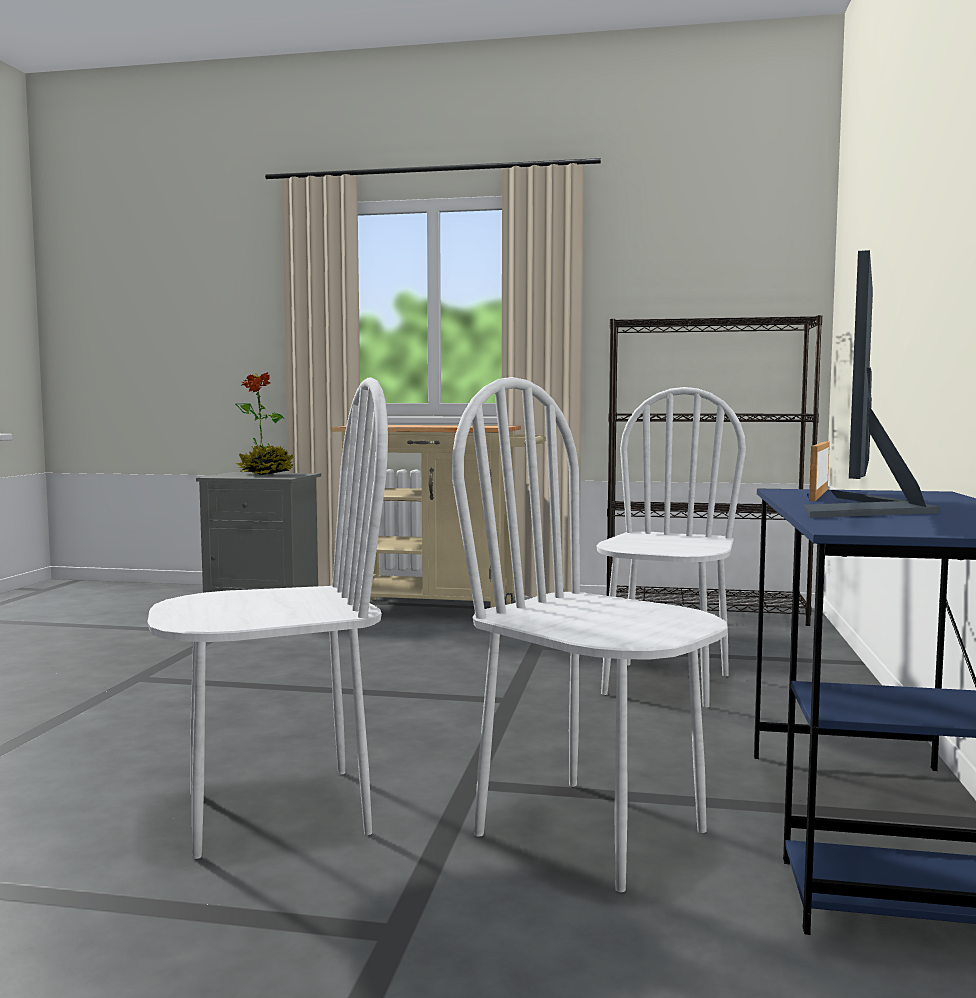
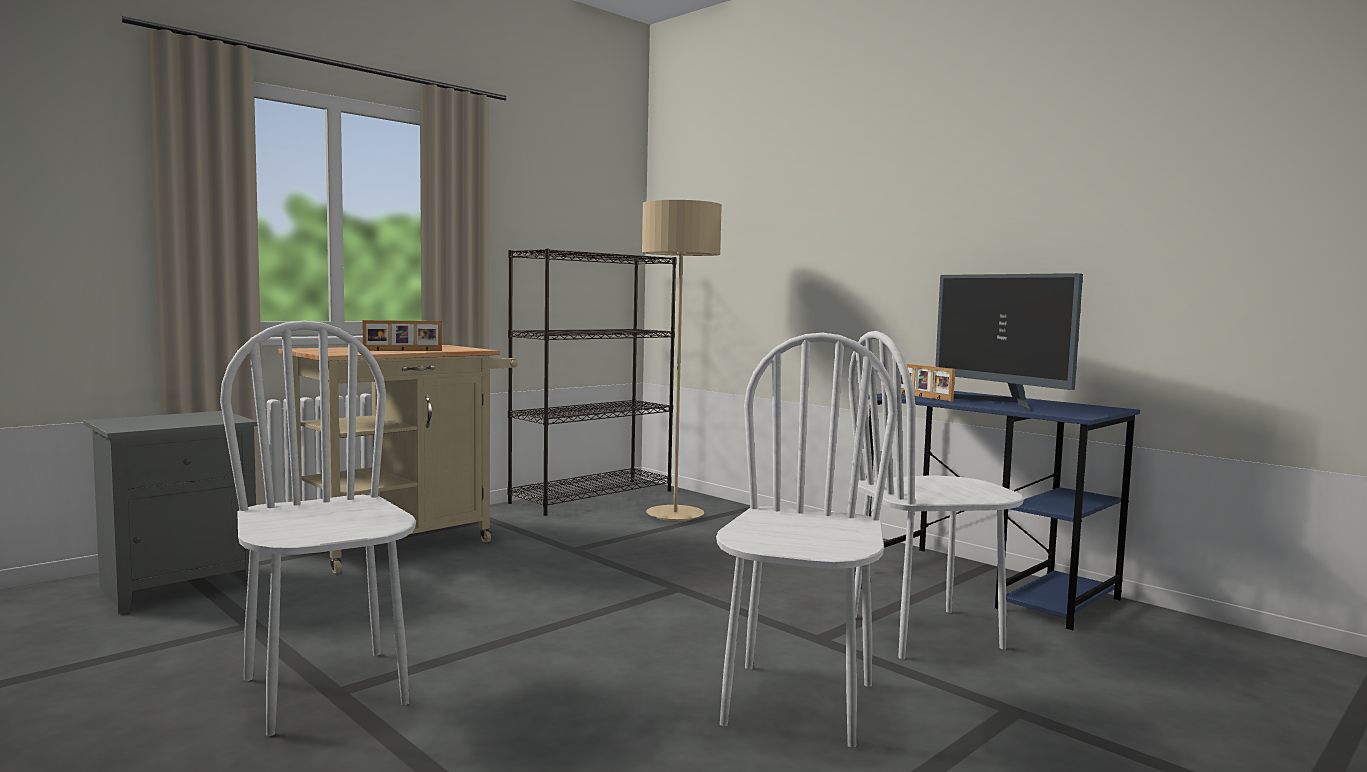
camera: 55 degrees left, 0 degrees up
potted plant [236,372,294,475] -> none
white chair [596,387,746,707] -> white chair moved to [220,321,416,736]
none -> picture frame [362,320,442,351]
none -> beige floor lamp [642,200,722,521]

